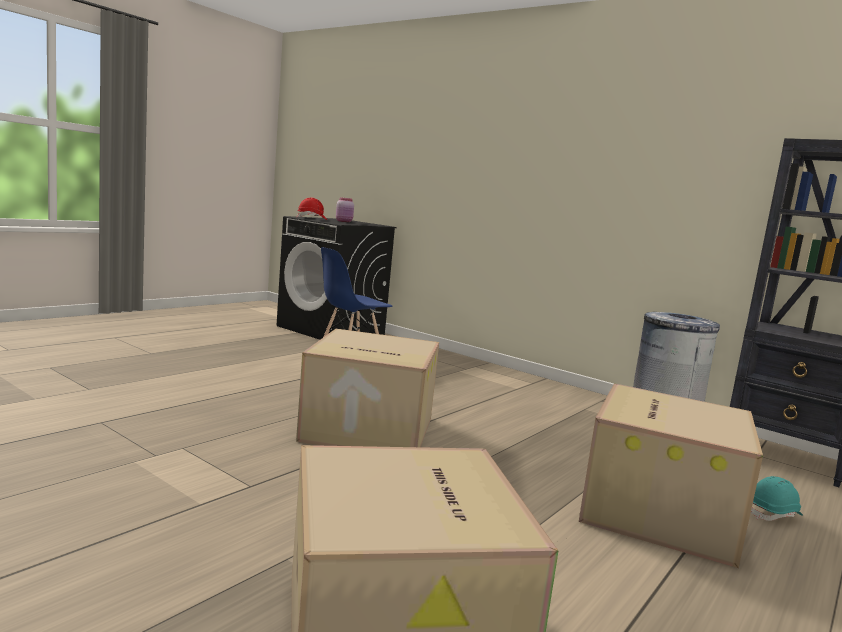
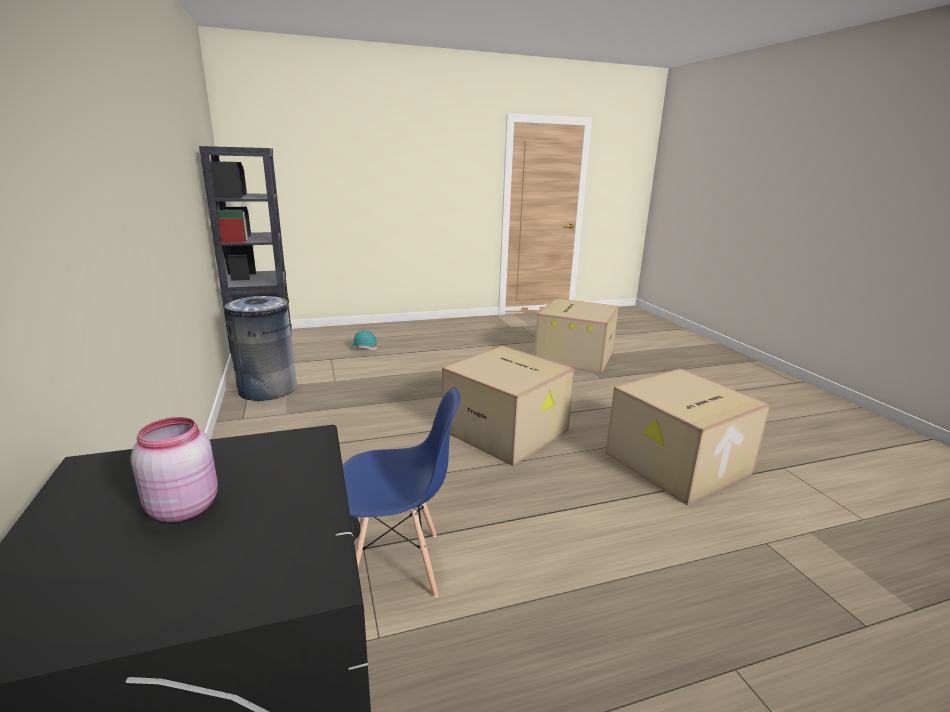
camera: 145 degrees left, 10 degrees up
red hard hat [297,198,327,220] -> none
cardboard box [579,383,763,568] -> cardboard box moved to [606,369,771,505]

